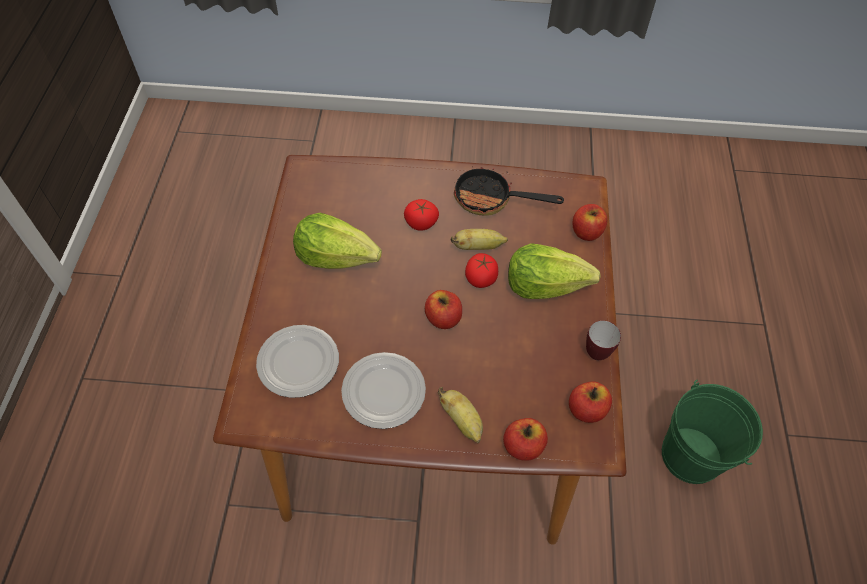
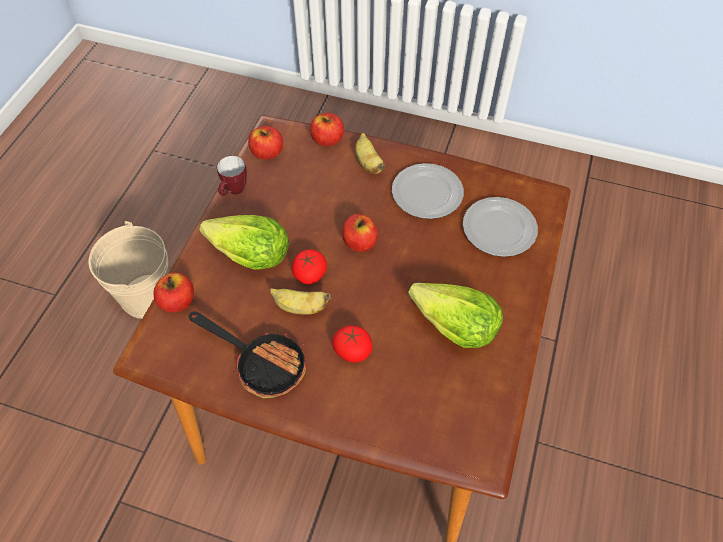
camera: 165 degrees left, 0 degrees up
green bucket [662,380,763,484] -> beige bucket [89,221,170,319]

